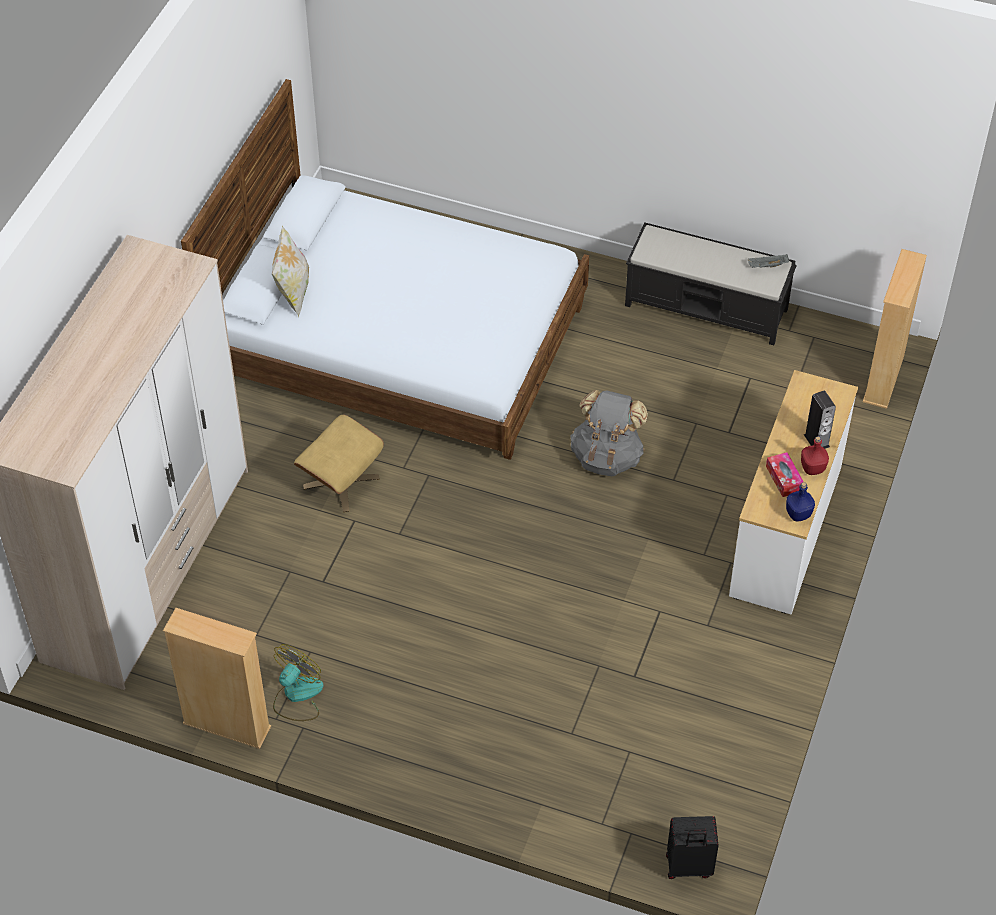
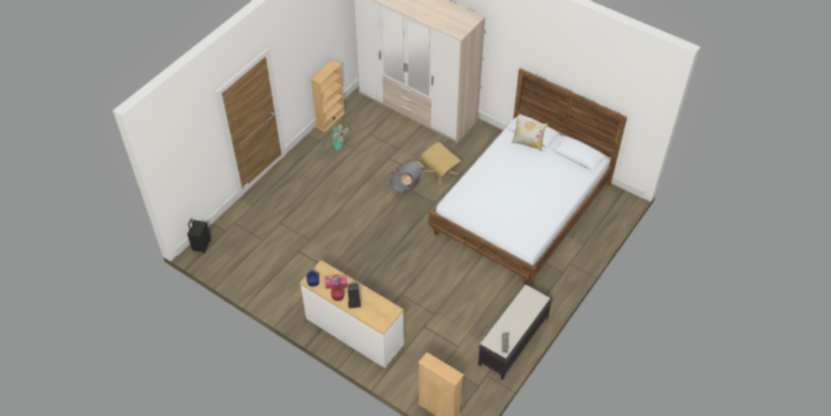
camera: 105 degrees right, 0 degrees up
grey backpack [570,390,648,476] -> grey backpack moved to [390,161,425,194]

